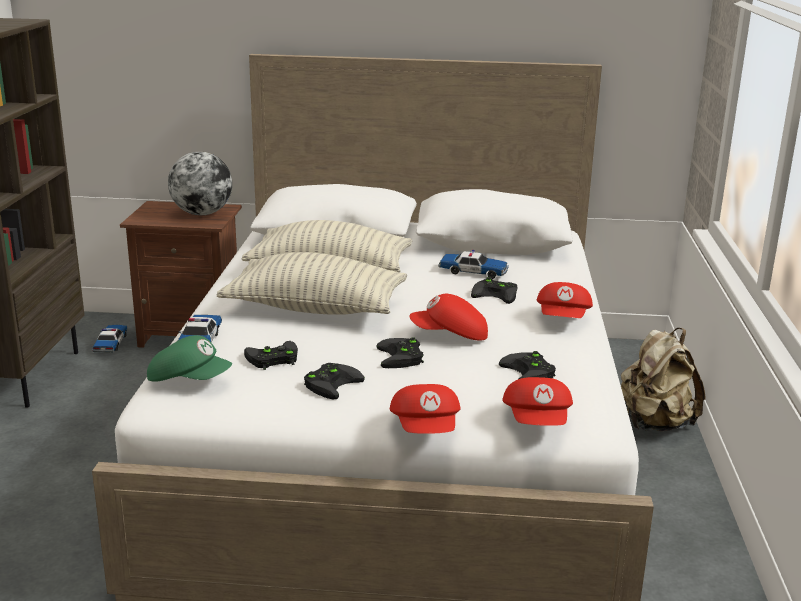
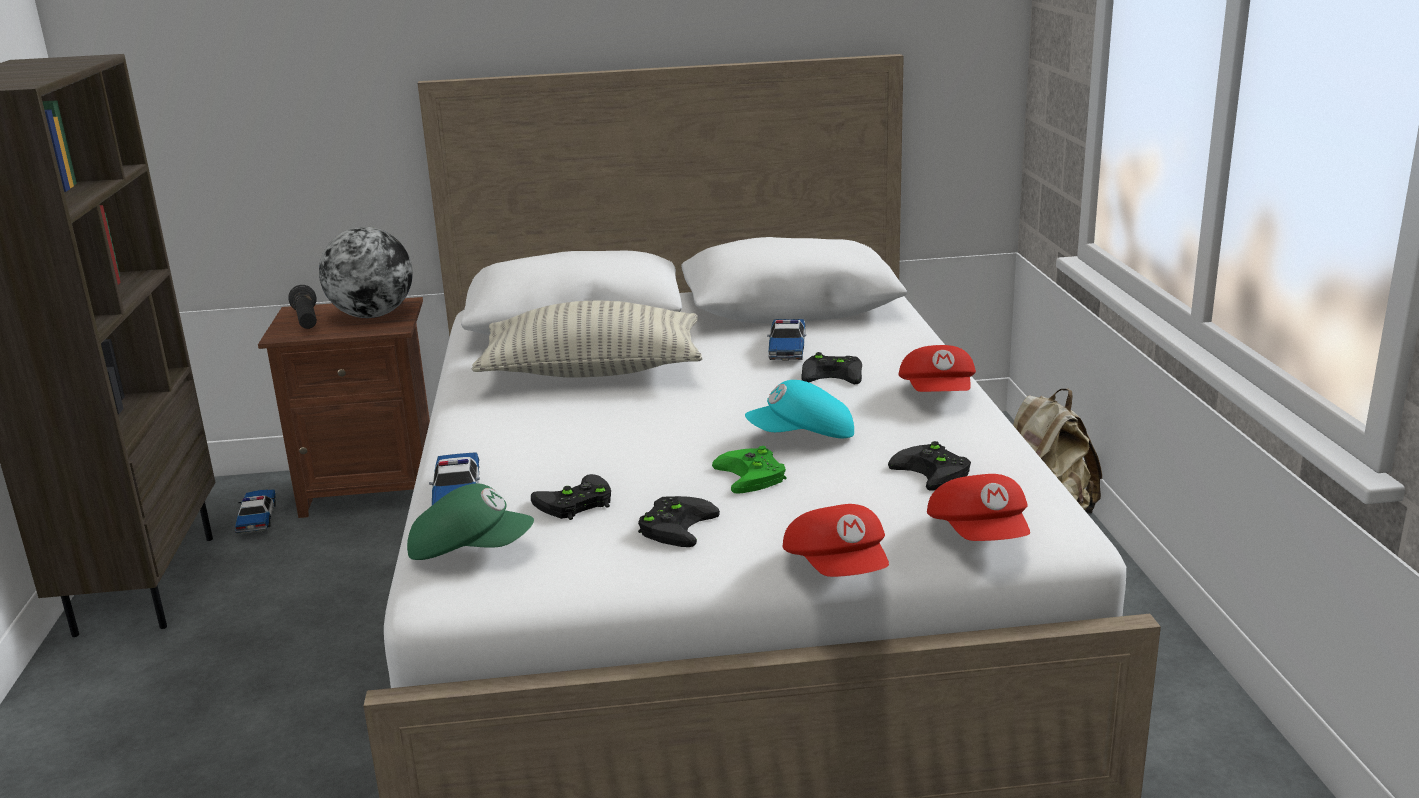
camera: 10 degrees left, 0 degrees up
pillow [216,252,407,315] -> none
black game controller [376,337,424,368] -> green game controller [712,446,787,494]
red cap [409,294,488,341] -> turquoise cap [745,380,854,438]
toy car [438,250,509,279] -> toy car turned 90 degrees clockwise [767,319,806,361]
none -> black flashlight [288,285,317,329]

